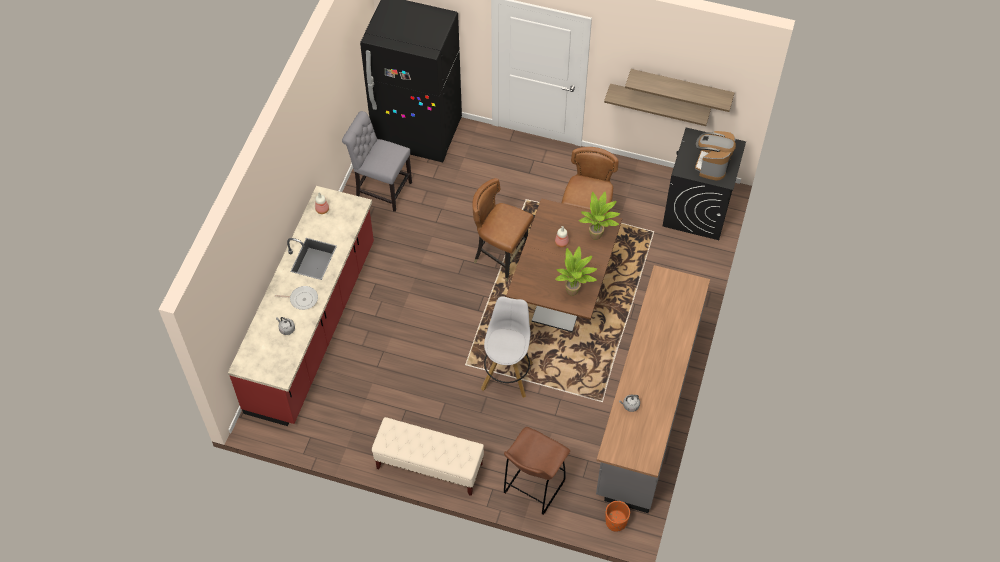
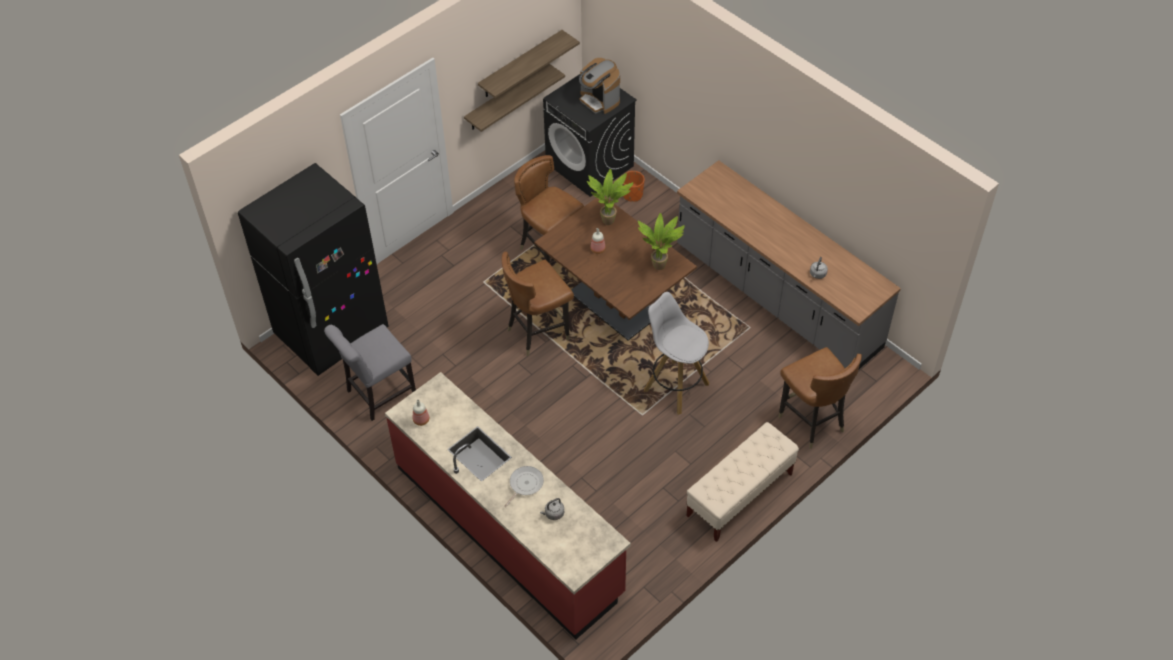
camera: 60 degrees left, 5 degrees down
brown stool [504,427,570,515] -> brown chair [778,347,862,449]
orange planter [605,501,630,531] -> orange planter moved to [623,171,645,202]

